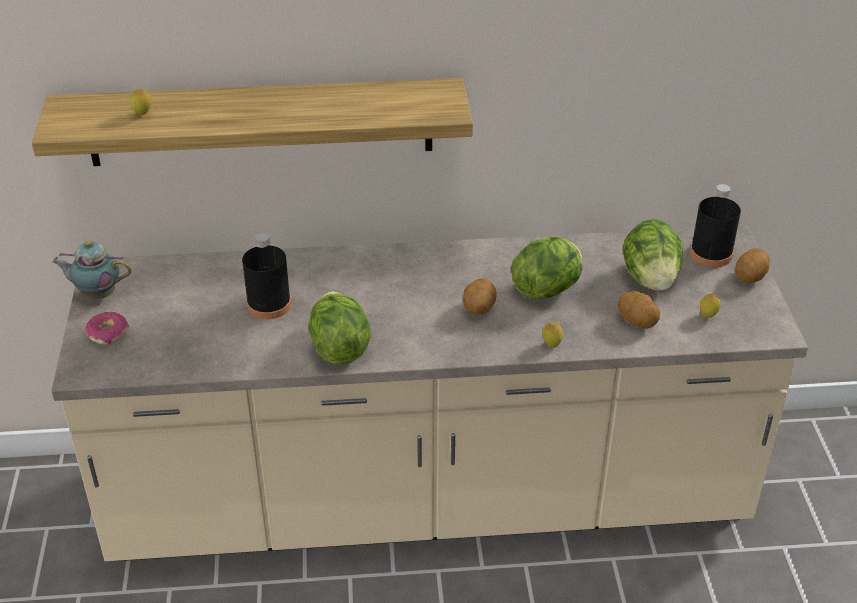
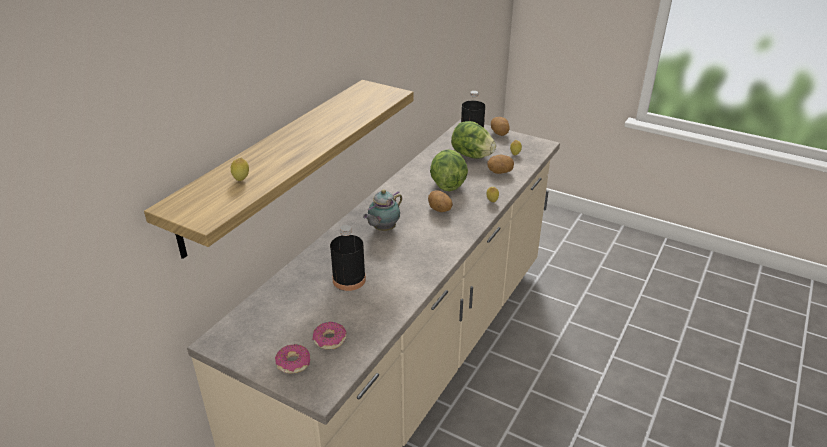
camera: 55 degrees left, 5 degrees down
teapot [52,241,131,299] -> teapot moved to [363,189,402,231]
lettuce [308,291,371,364] -> none
none -> donut [312,322,346,349]

